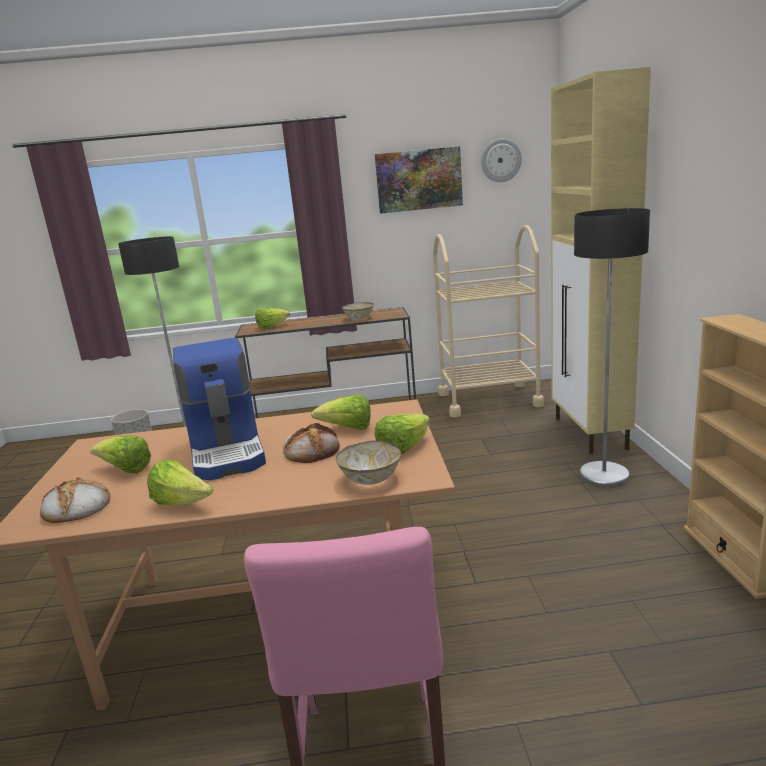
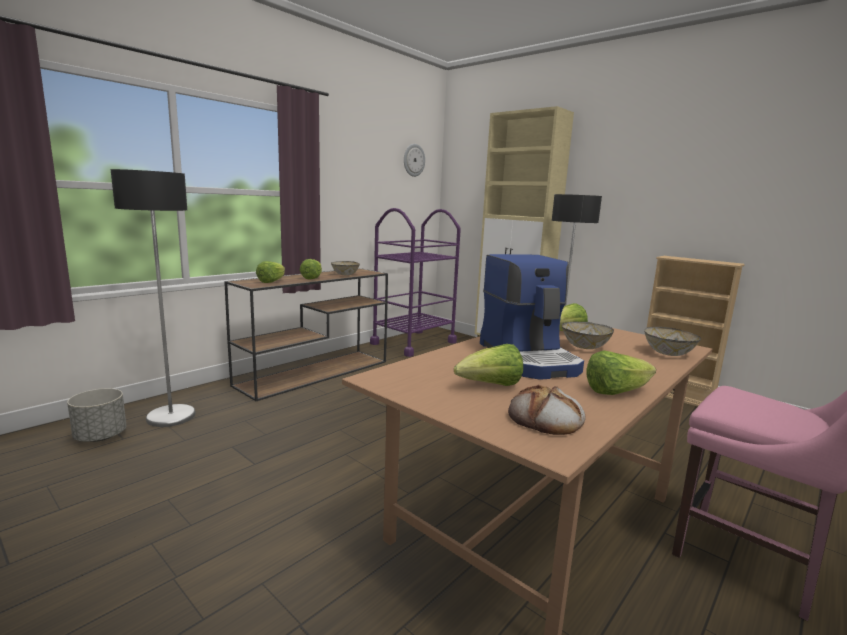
camera: 45 degrees left, 5 degrees down
coffee machine [173,338,266,480] -> coffee machine turned 45 degrees clockwise [480,254,584,380]
bread [283,423,340,463] -> bowl [562,322,614,349]
picture [375,146,463,214] -> none
lettuce [375,414,430,454] -> lettuce moved to [300,259,322,280]
beige cart [433,225,544,417] -> purple cart [370,208,461,357]

